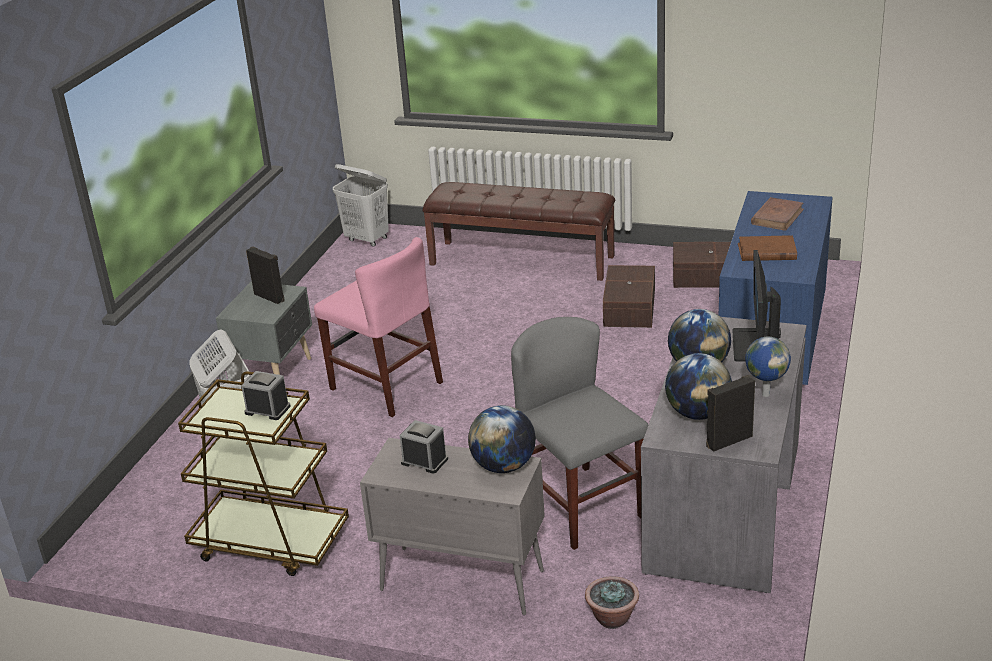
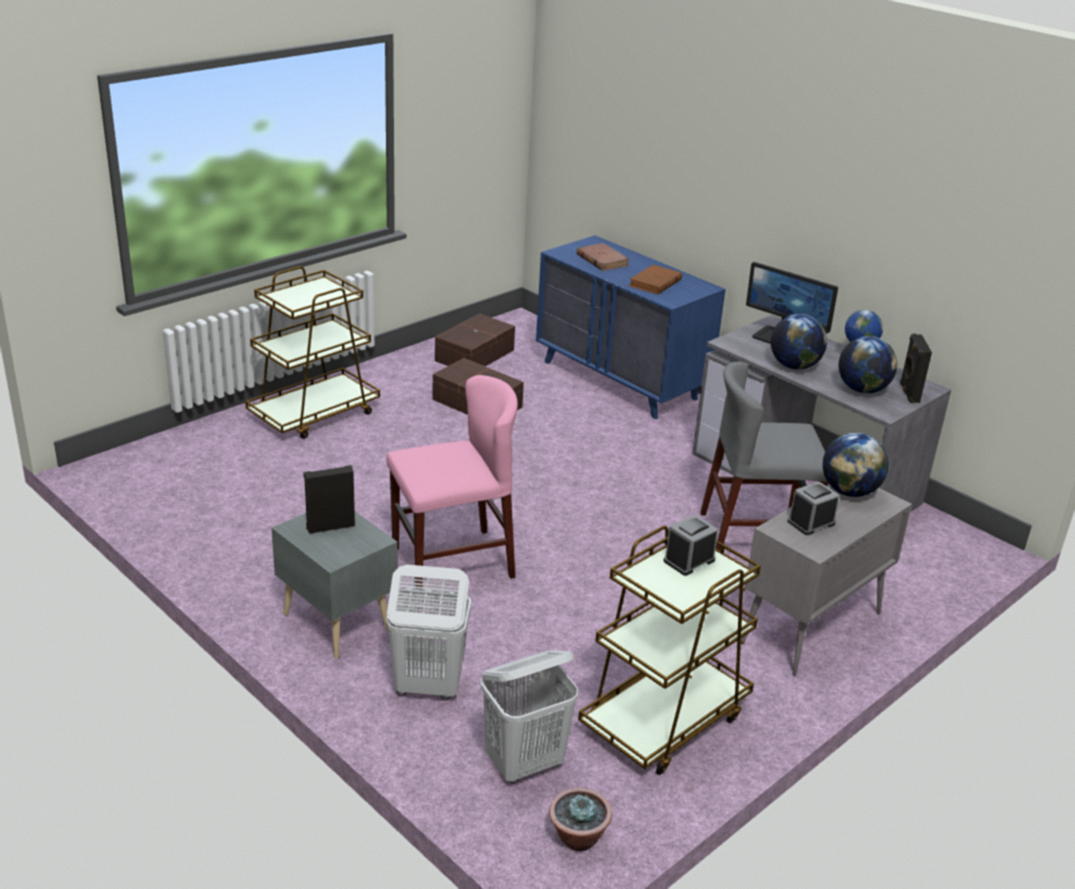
camera: 65 degrees left, 0 degrees up
white laundry basket [333,164,389,247] -> white laundry basket moved to [481,650,578,783]
brown bench [423,182,615,281] -> brown cart [245,266,380,439]
potted plant [585,577,639,629] -> potted plant moved to [549,788,612,851]

